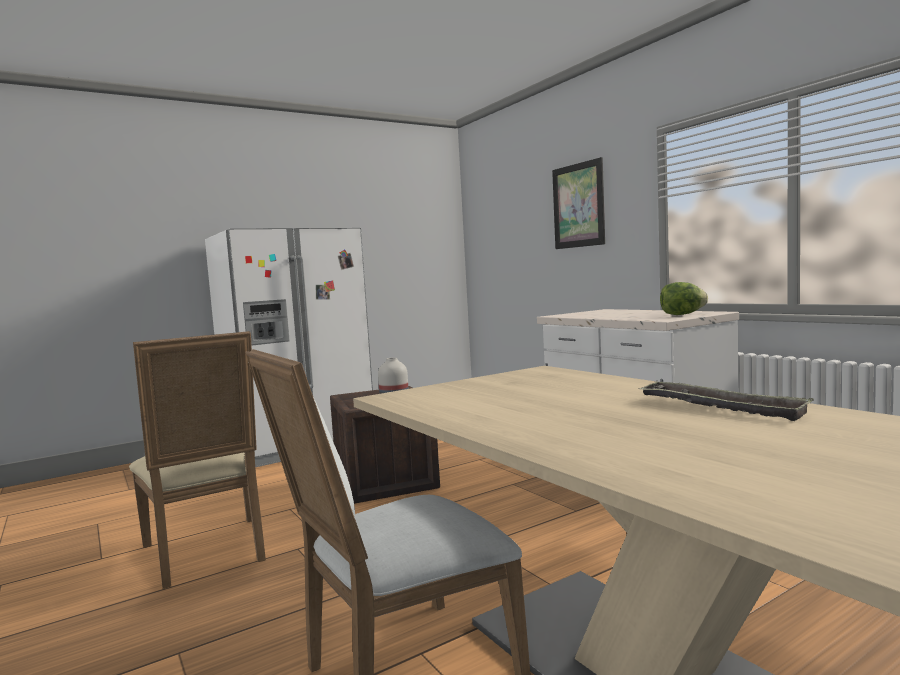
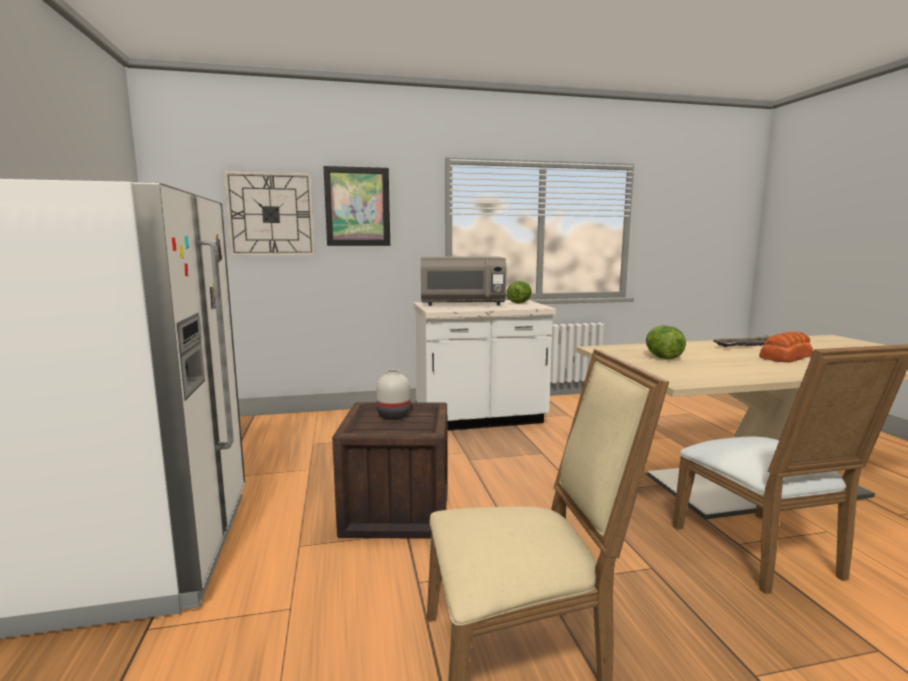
camera: 70 degrees left, 5 degrees up
none -> wall clock [224,171,315,256]
none -> grey microwave [421,256,507,306]
none -> lettuce [646,325,686,359]
none -> bread [759,332,813,362]

